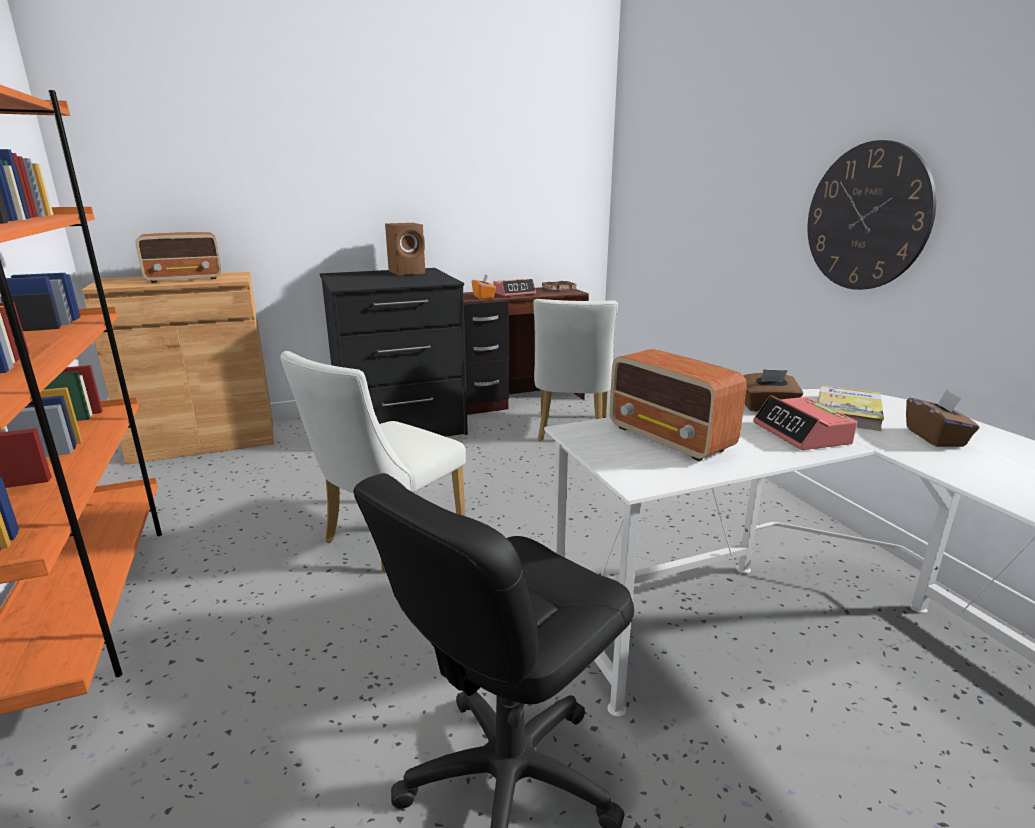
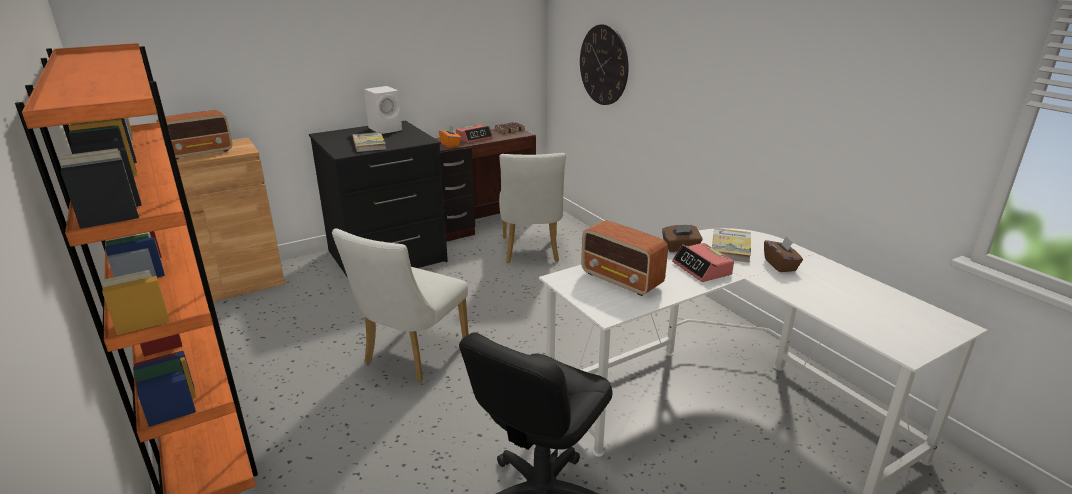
camera: 10 degrees left, 5 degrees up
brown speaker [385,223,425,275] -> white speaker [364,86,402,134]
wall clock [808,140,936,290] -> wall clock moved to [580,24,629,105]
none -> book [353,132,386,152]

